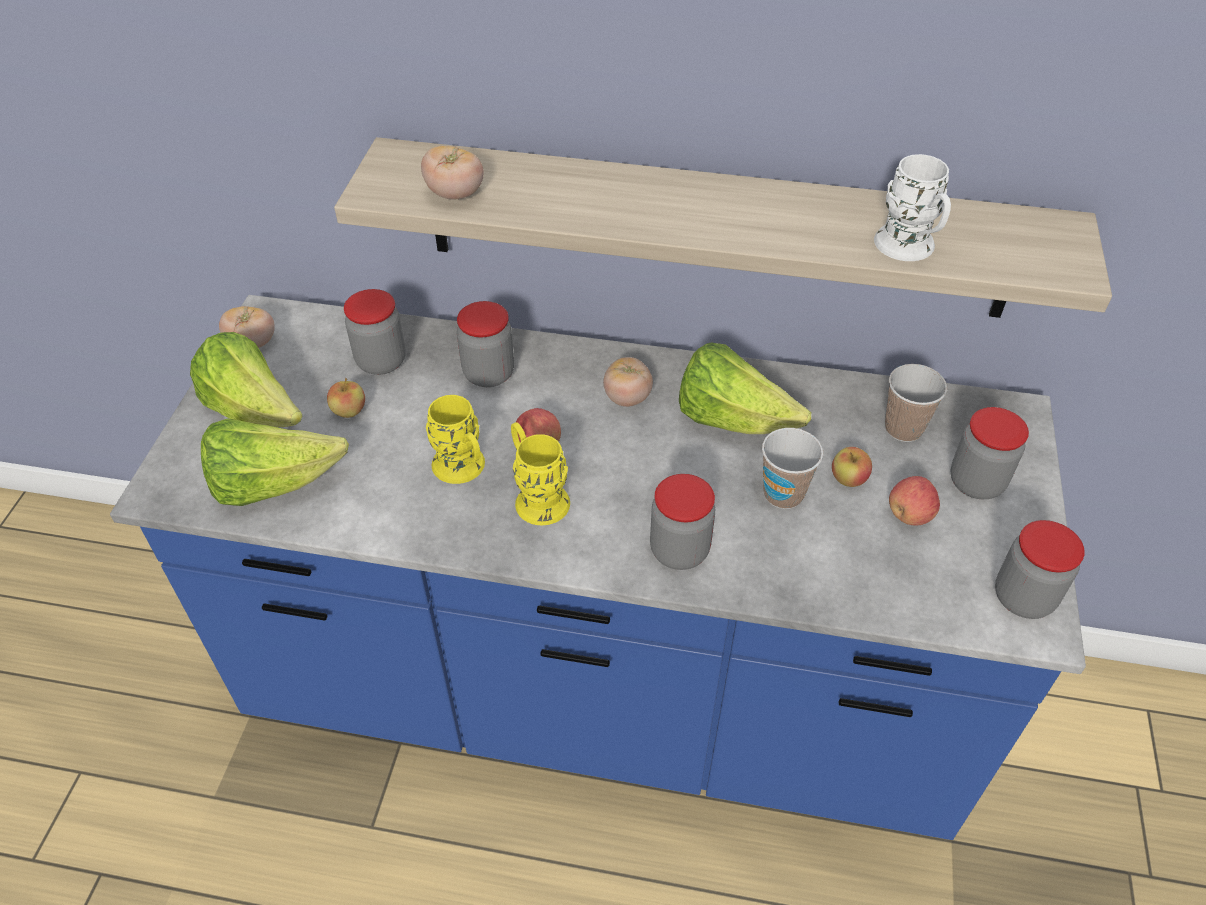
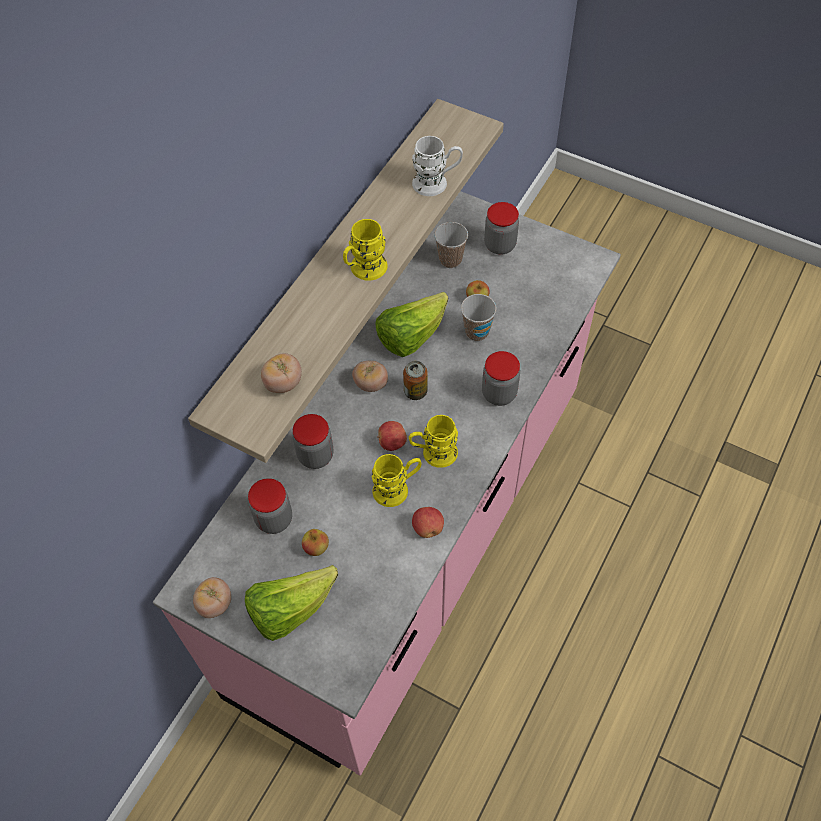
camera: 70 degrees left, 10 degrees up
blue counter [110,295,1086,840] -> pink counter [153,191,621,776]
lettuce [201,418,349,506] -> none
apple [889,476,940,525] -> apple moved to [412,507,444,538]
jar [995,520,1085,619] -> none
none -> yellow mug [343,219,388,281]
none -> can [403,361,428,400]

